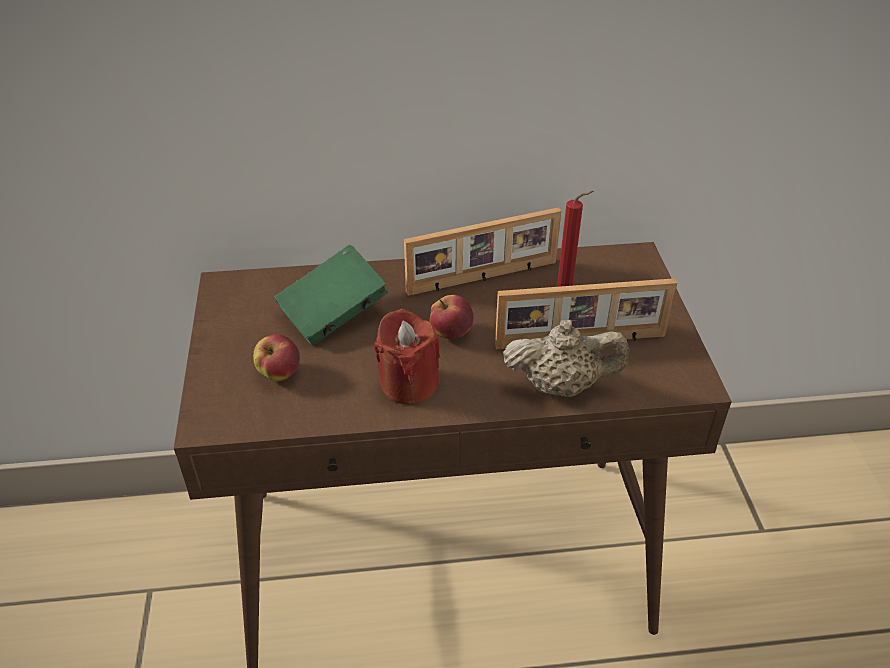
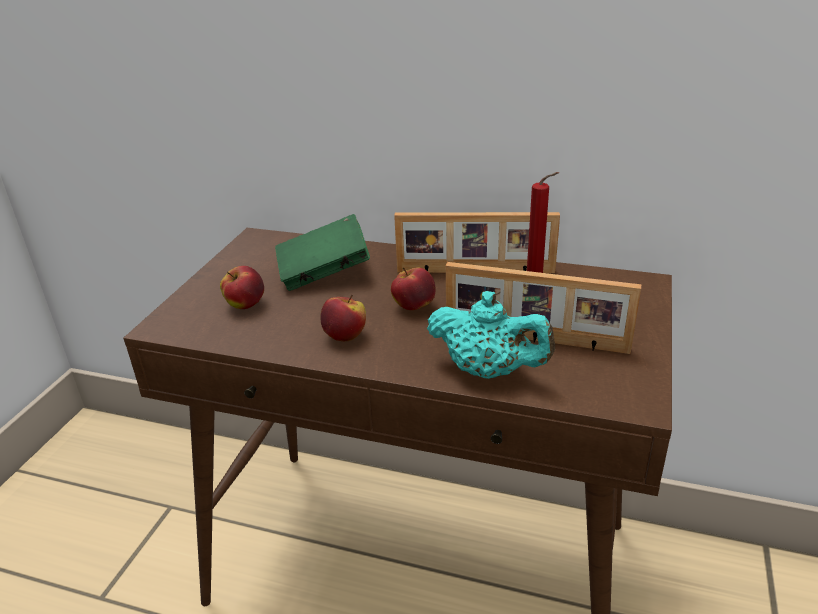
camera: 25 degrees right, 10 degrees down
red candle [374,308,440,405] -> apple [321,294,366,341]
beige teapot [503,320,630,397] -> turquoise teapot [427,291,555,379]

